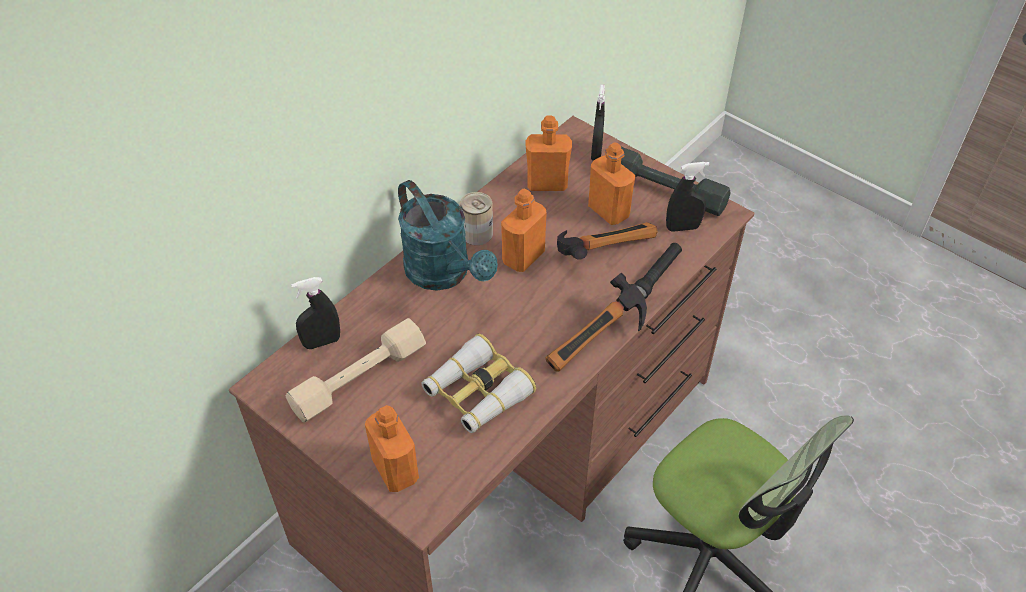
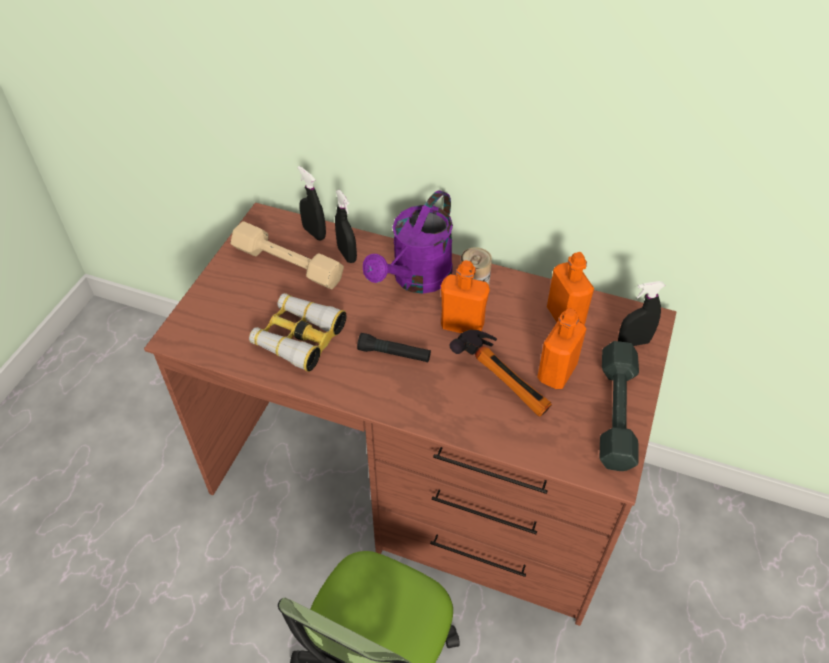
camera: 70 degrees right, 0 degrees up
orange bottle [365,405,419,492] -> none
turquoise watering can [398,180,498,291] -> purple watering can [363,190,453,294]
hammer [545,272,647,372] -> none
black flashlight [634,243,682,299] -> black flashlight moved to [357,333,431,362]
black spray bottle [666,162,710,232] -> black spray bottle moved to [335,190,357,263]

